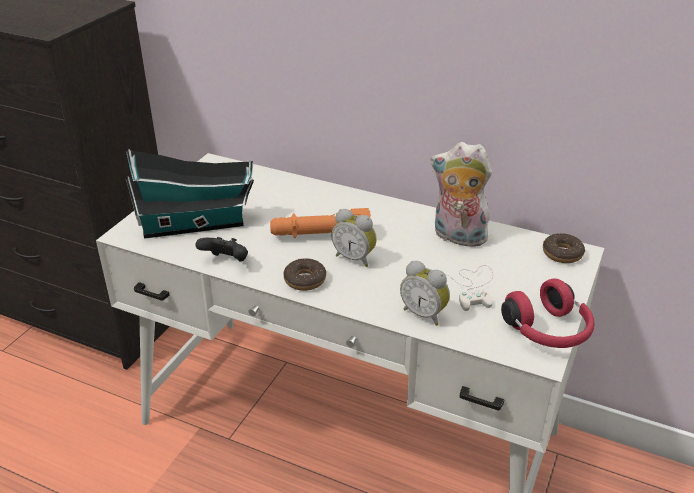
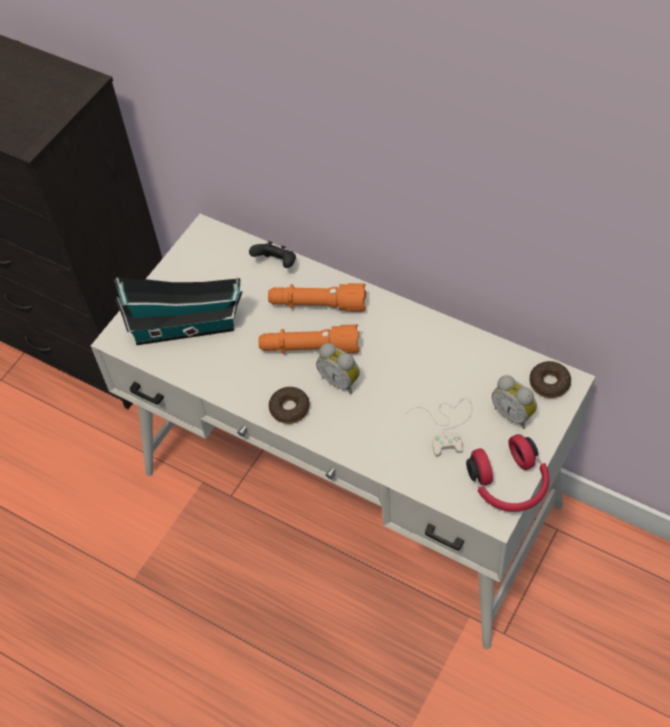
camera: 10 degrees right, 20 degrees up
black game controller [195,237,248,261] -> black game controller moved to [249,241,296,268]
alarm clock [400,261,450,326] -> alarm clock moved to [492,375,537,429]
plush toy [431,142,492,247] -> none
none -> orange flashlight [268,283,366,312]

